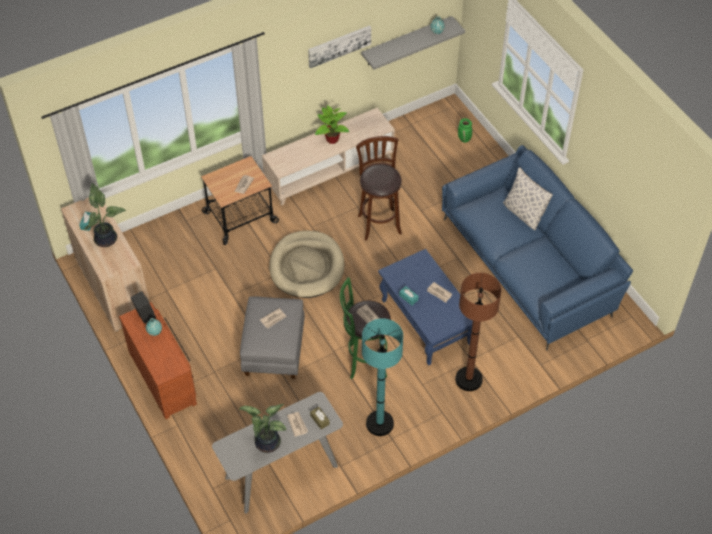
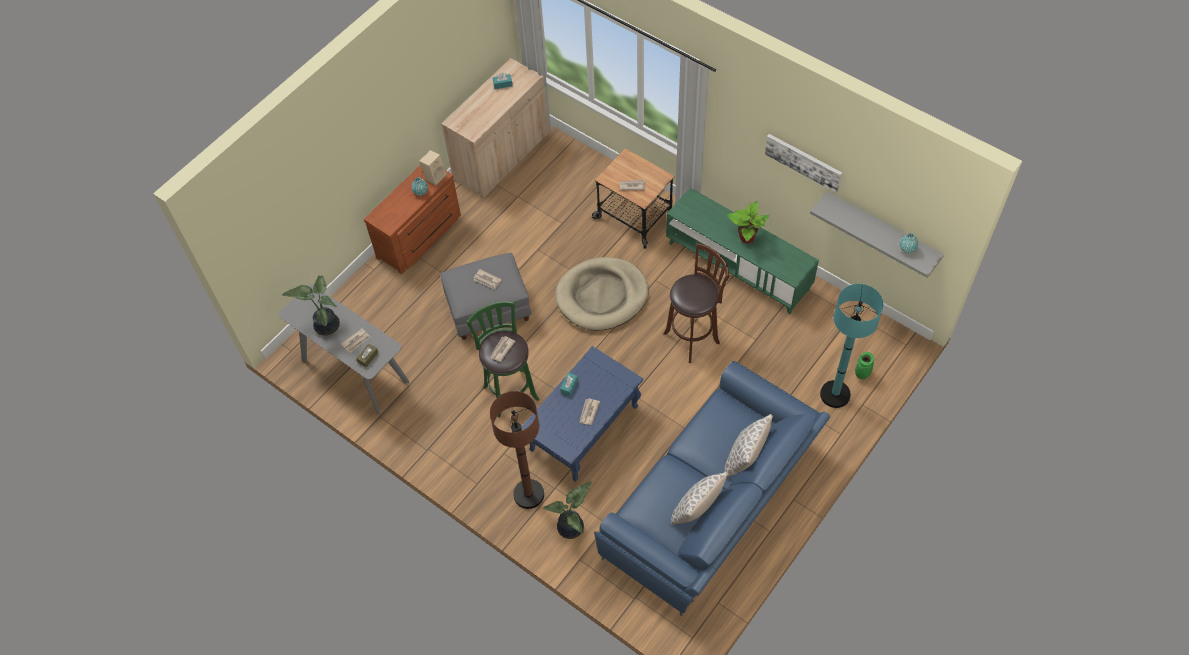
camera: 70 degrees right, 5 degrees up
potted plant [84,183,126,247] -> potted plant moved to [543,481,592,539]
black speaker [130,291,156,324] -> beige speaker [419,150,447,186]
beige tv stand [262,108,395,206] -> green tv stand [666,188,819,314]
turquoise floor lamp [362,318,403,436] -> turquoise floor lamp moved to [820,284,883,408]
none -> pillow [671,472,728,525]

